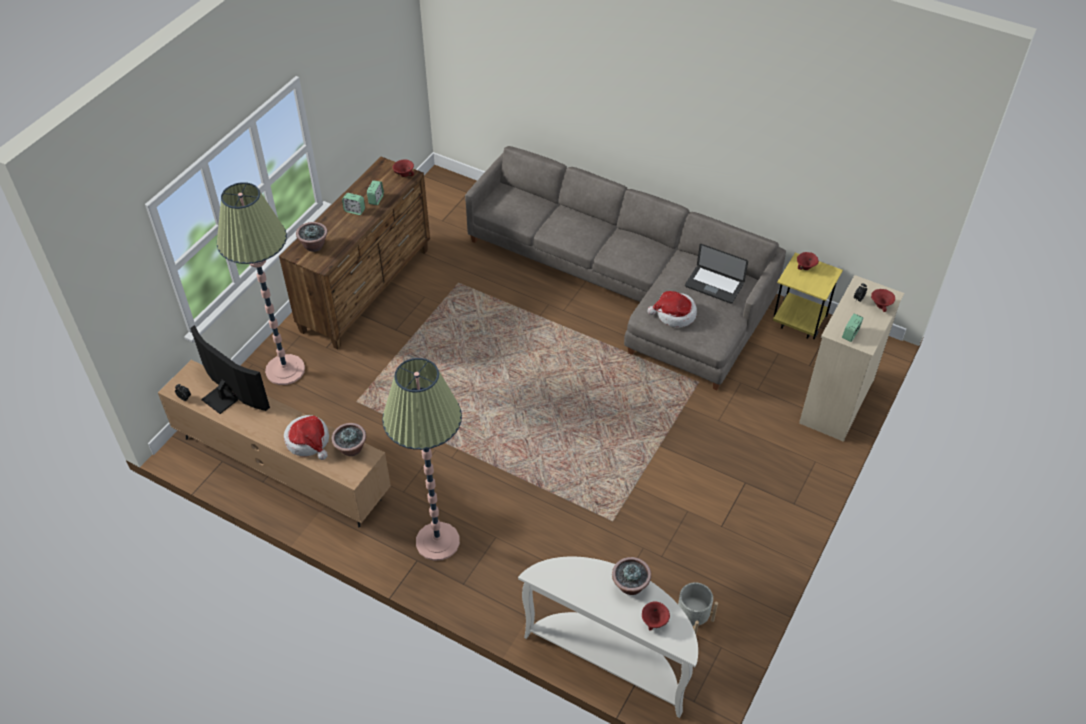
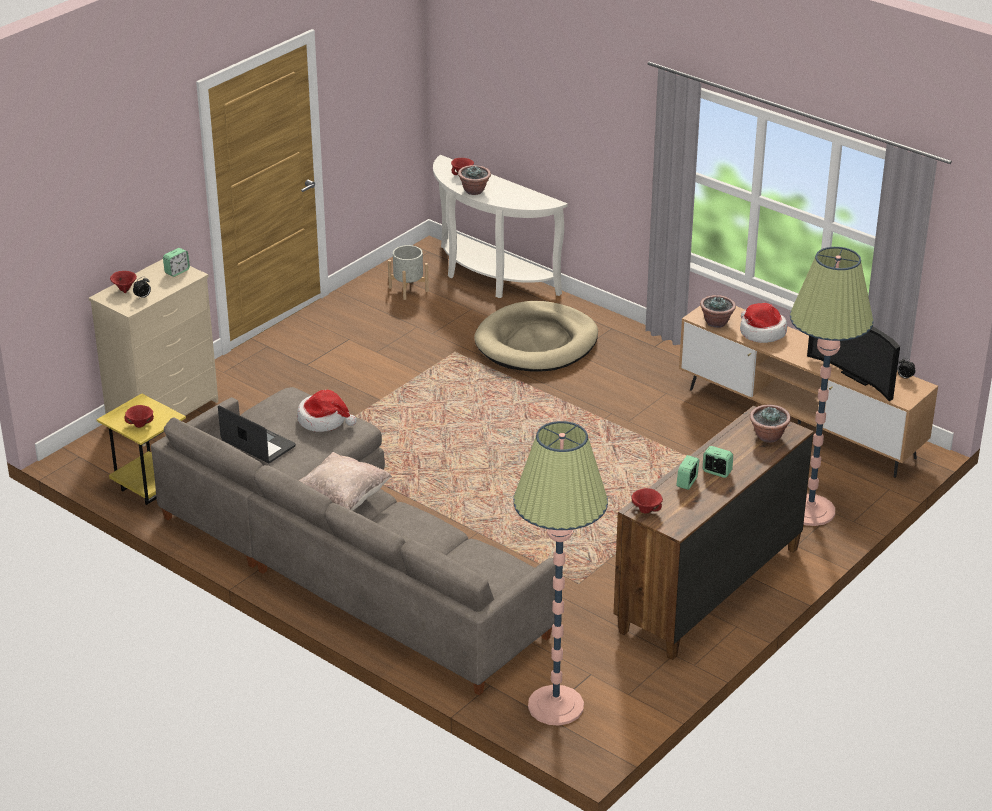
camera: 170 degrees left, 15 degrees down
floor lamp [382,358,462,561] -> floor lamp moved to [513,421,608,726]
none -> beige pillow [299,452,392,511]
none -> beige dog bed [474,301,598,372]

